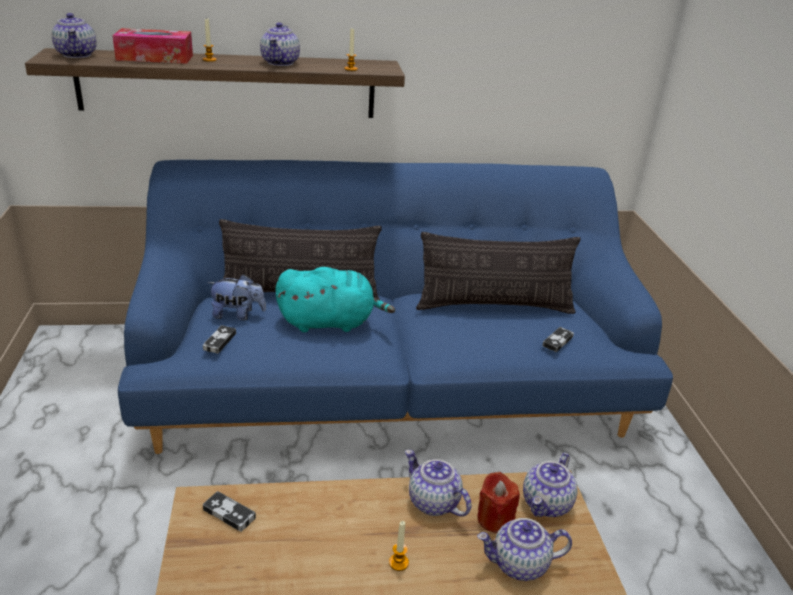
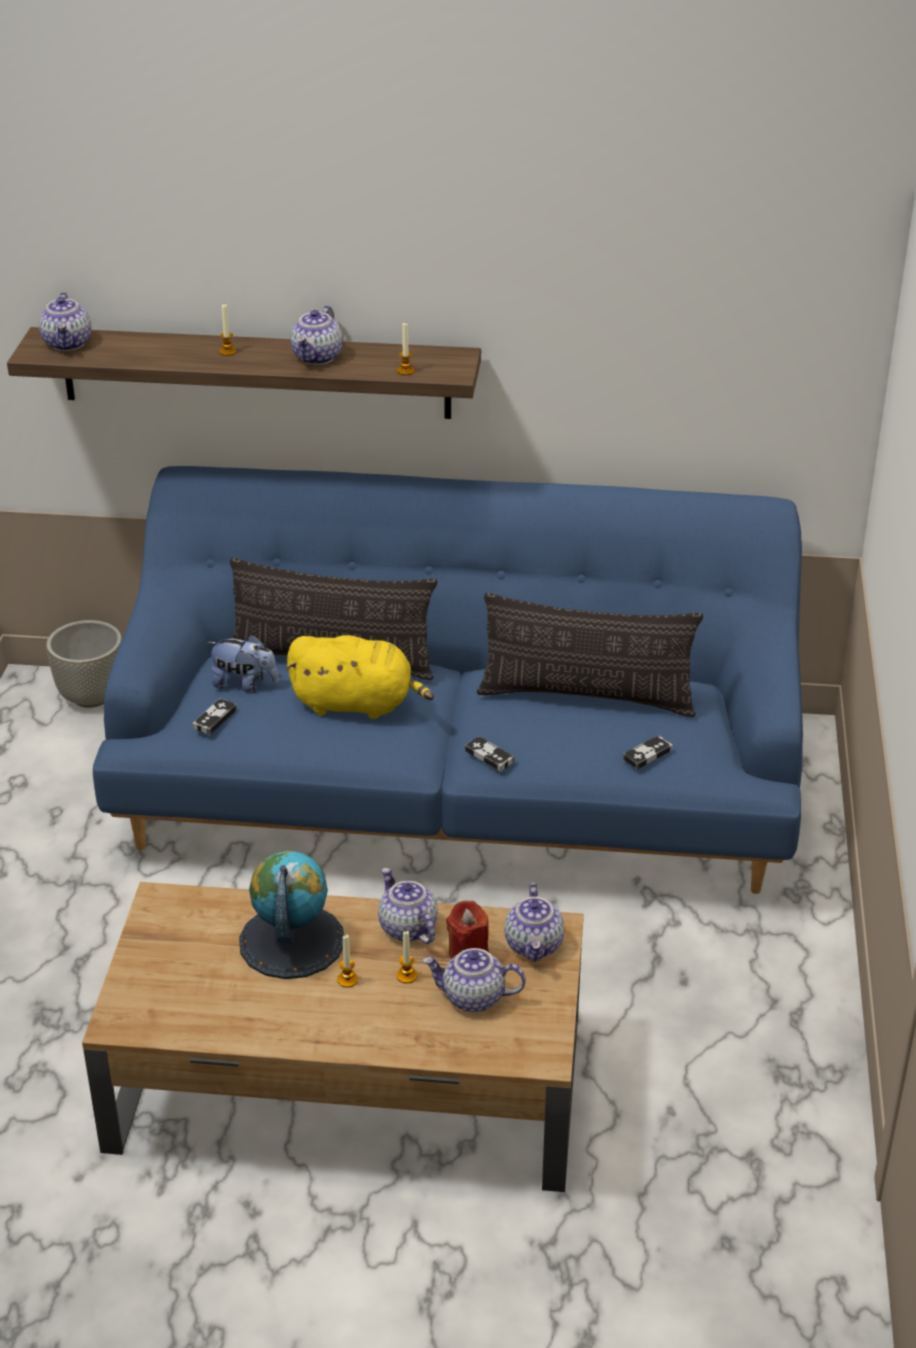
camera: 15 degrees right, 5 degrees up
tissue box [112,28,193,64] -> none
game controller [203,491,256,532] -> game controller moved to [465,736,515,771]
turquoise plush toy [275,267,395,332] -> yellow plush toy [286,635,434,719]
teapot [523,452,577,517] -> teapot turned 45 degrees counterclockwise [504,883,565,962]
none -> grey planter [46,620,122,708]
none -> globe [239,851,344,979]
none -> candle [397,931,417,983]

